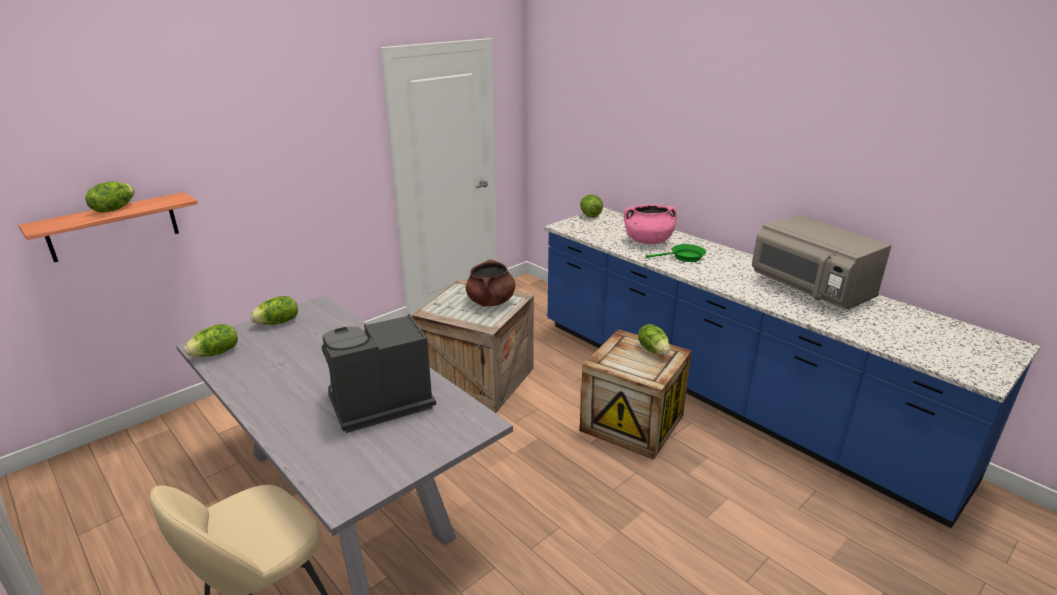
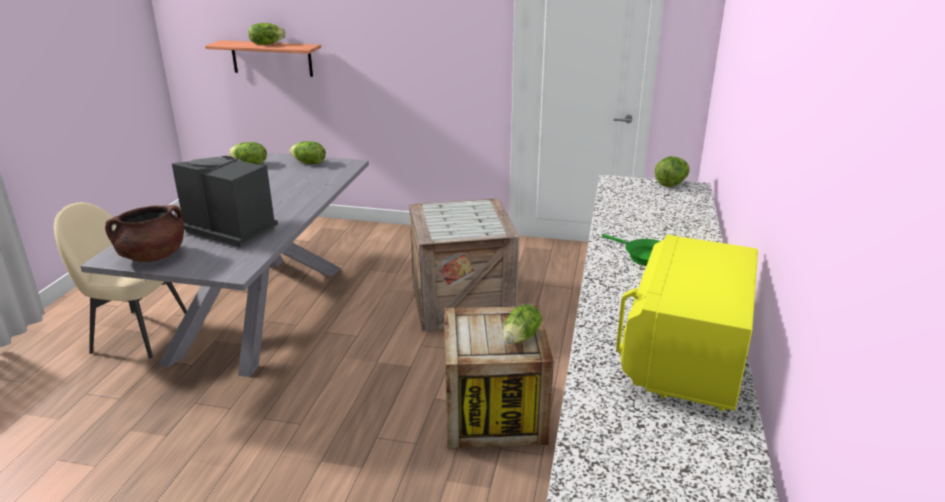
camera: 55 degrees right, 0 degrees up
brown cooking pot [466,259,515,306] -> brown cooking pot moved to [105,205,184,262]
pink cooking pot [624,205,677,244] -> none
grey microwave [752,215,891,310] -> yellow microwave [616,235,758,411]

